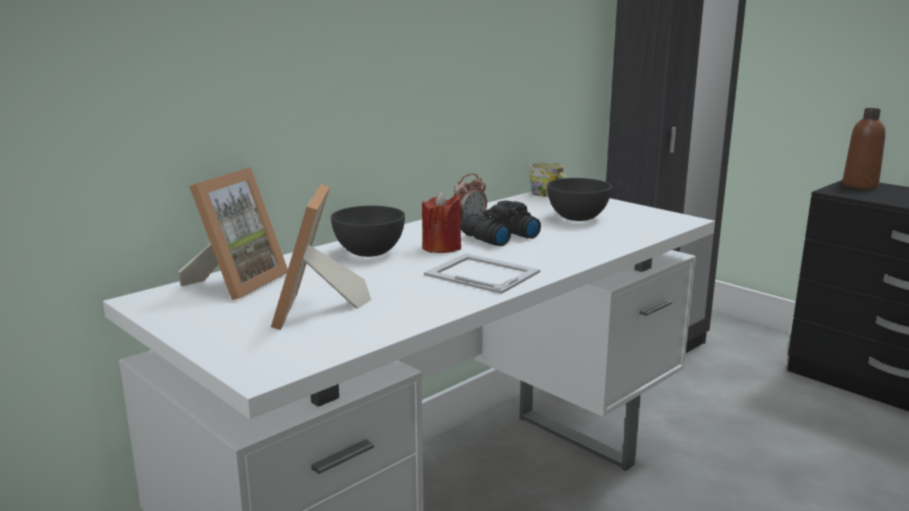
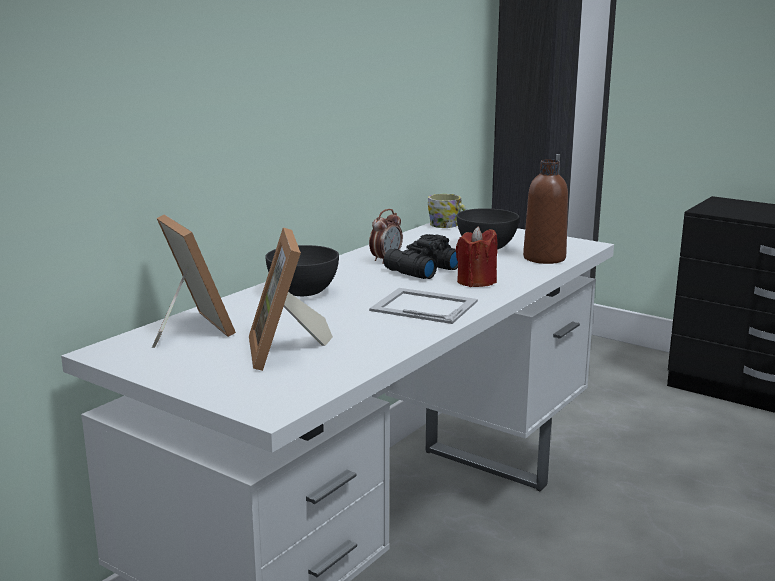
camera: 10 degrees left, 0 degrees up
picture frame [178,167,288,300] -> picture frame turned 45 degrees counterclockwise [152,214,236,348]
red candle [422,191,461,253] -> red candle moved to [456,227,497,287]
brown bottle [842,108,886,189] -> brown bottle moved to [523,159,568,264]

